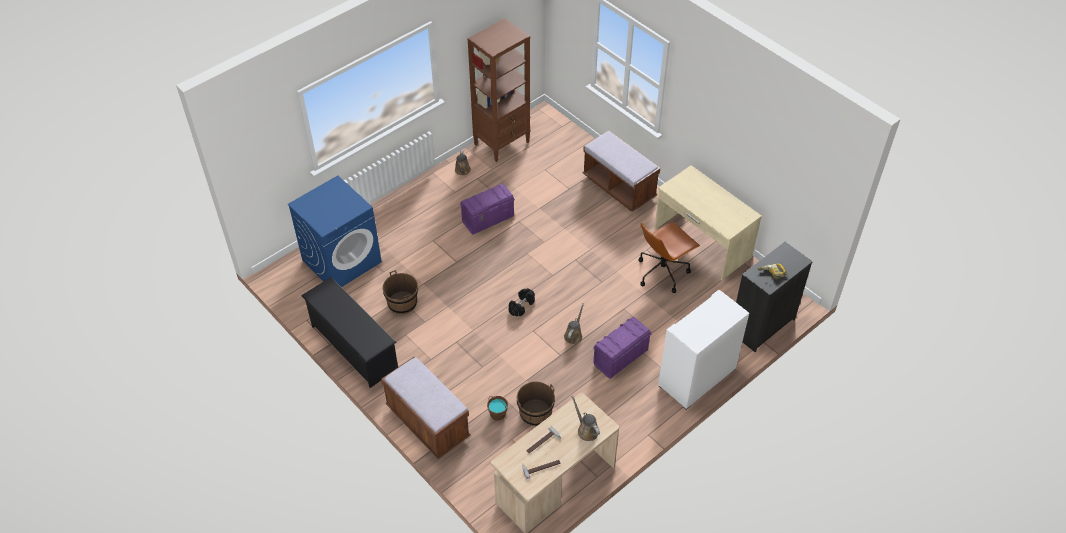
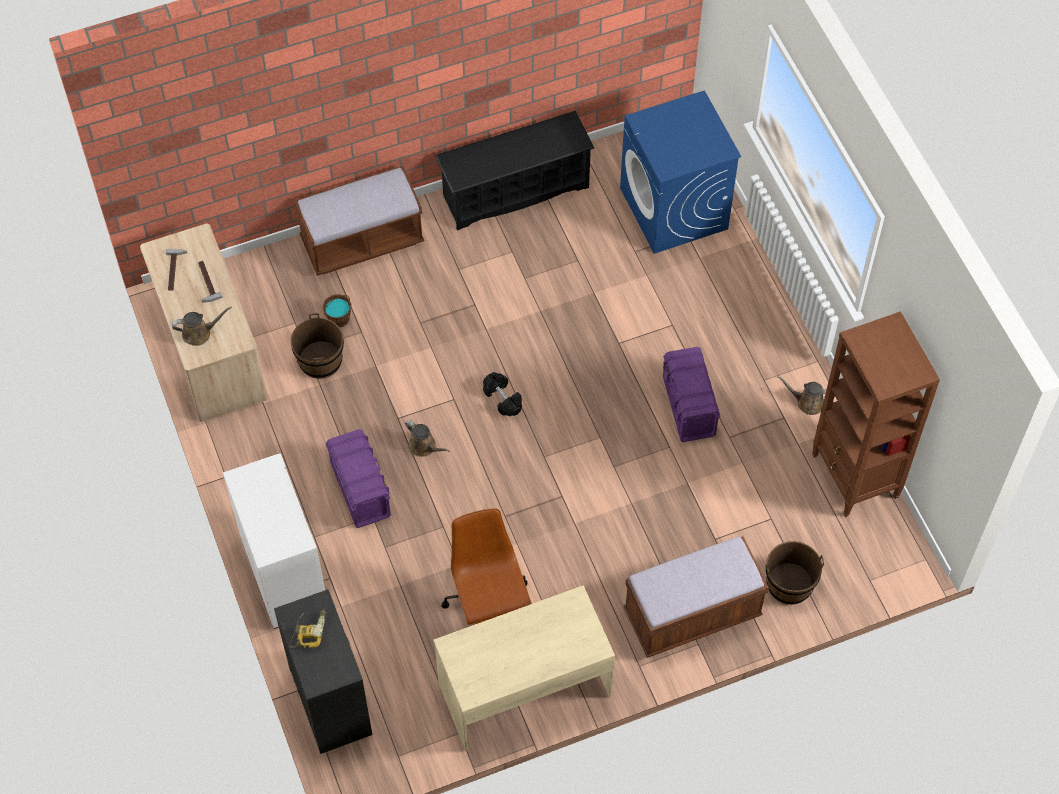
camera: 110 degrees right, 10 degrees up
brown bucket [382,270,418,314] -> brown bucket moved to [766,541,824,605]

